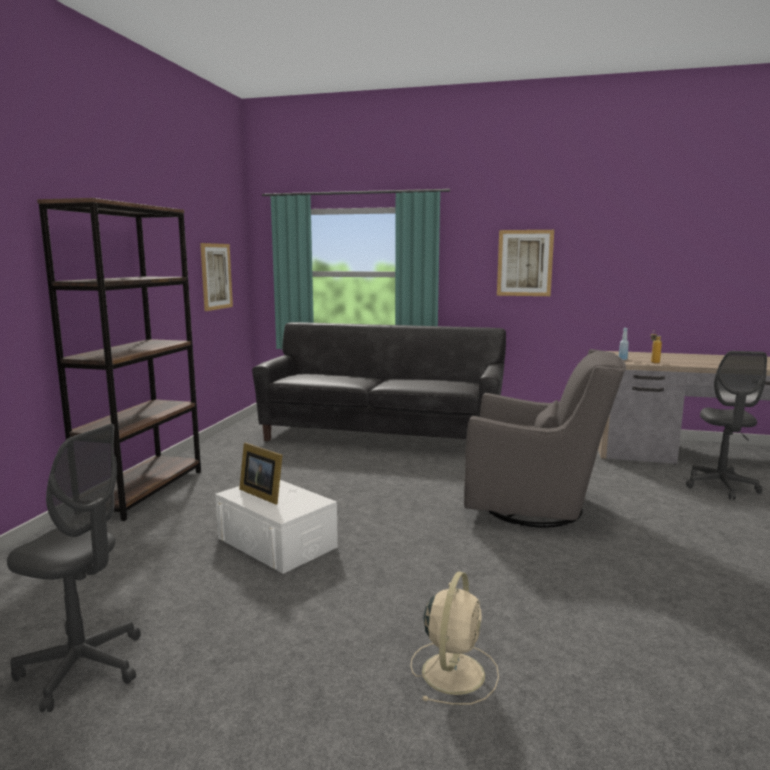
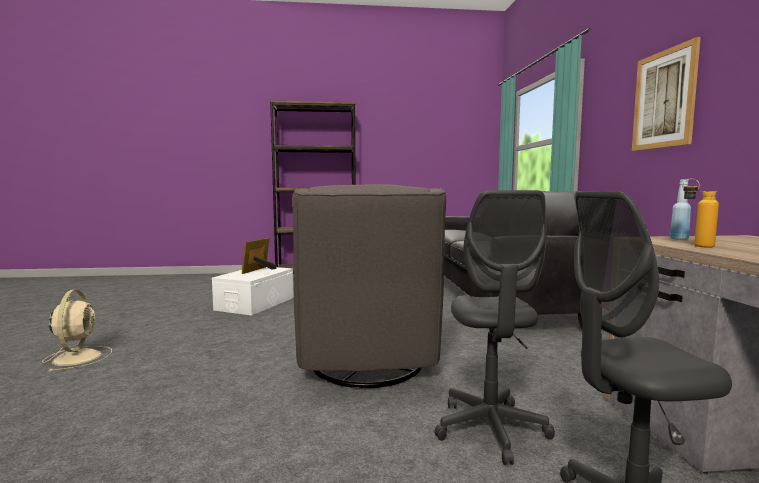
camera: 70 degrees right, 5 degrees down
grey office chair [7,424,141,712] -> grey office chair moved to [434,190,555,465]
picture [200,243,233,311] -> none
beige fan [411,571,499,705] -> beige fan turned 105 degrees counterclockwise [42,289,112,372]

